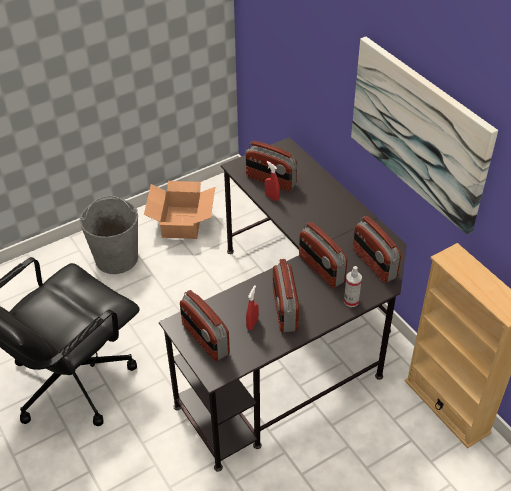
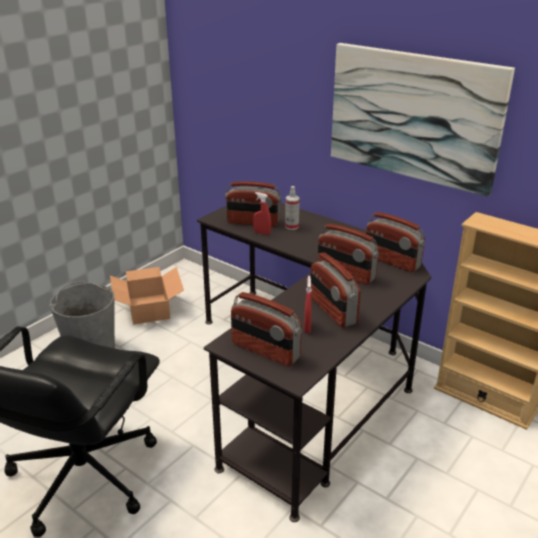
camera: 20 degrees left, 15 degrees down
spray bottle [344,266,362,307] -> spray bottle moved to [285,186,300,230]

